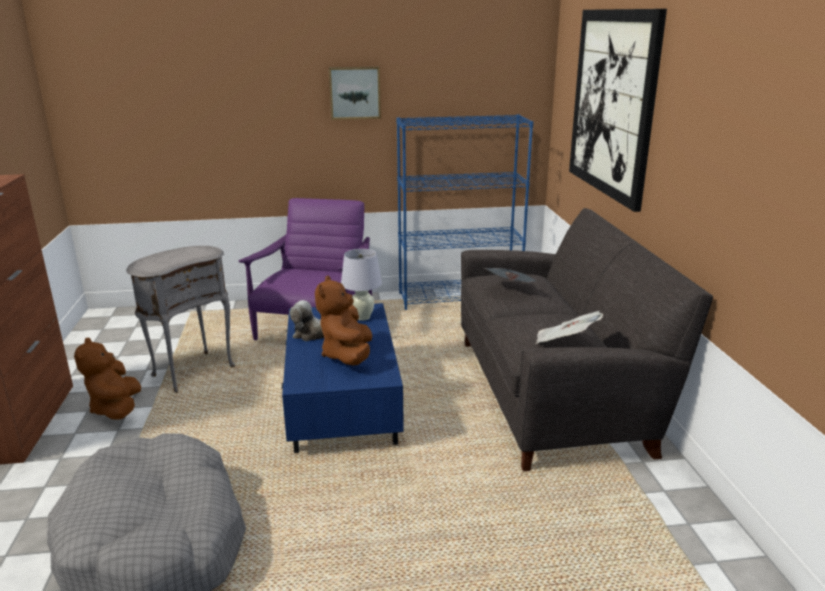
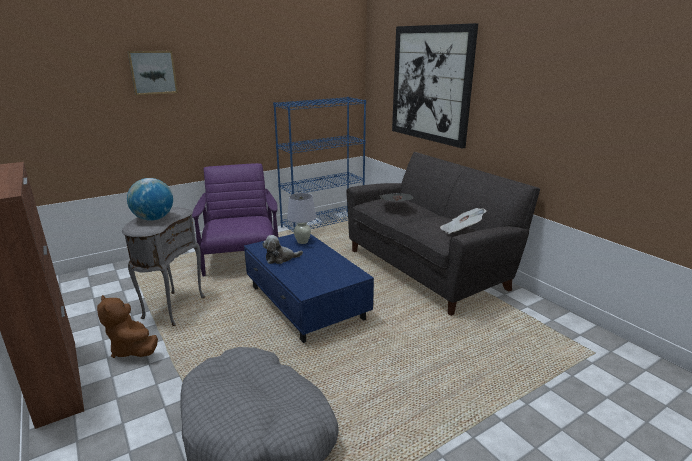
camera: 25 degrees left, 0 degrees up
brown plush toy [315,276,372,365] -> none
picture [329,67,381,120] -> picture moved to [127,51,178,95]
none -> globe [127,178,173,221]

